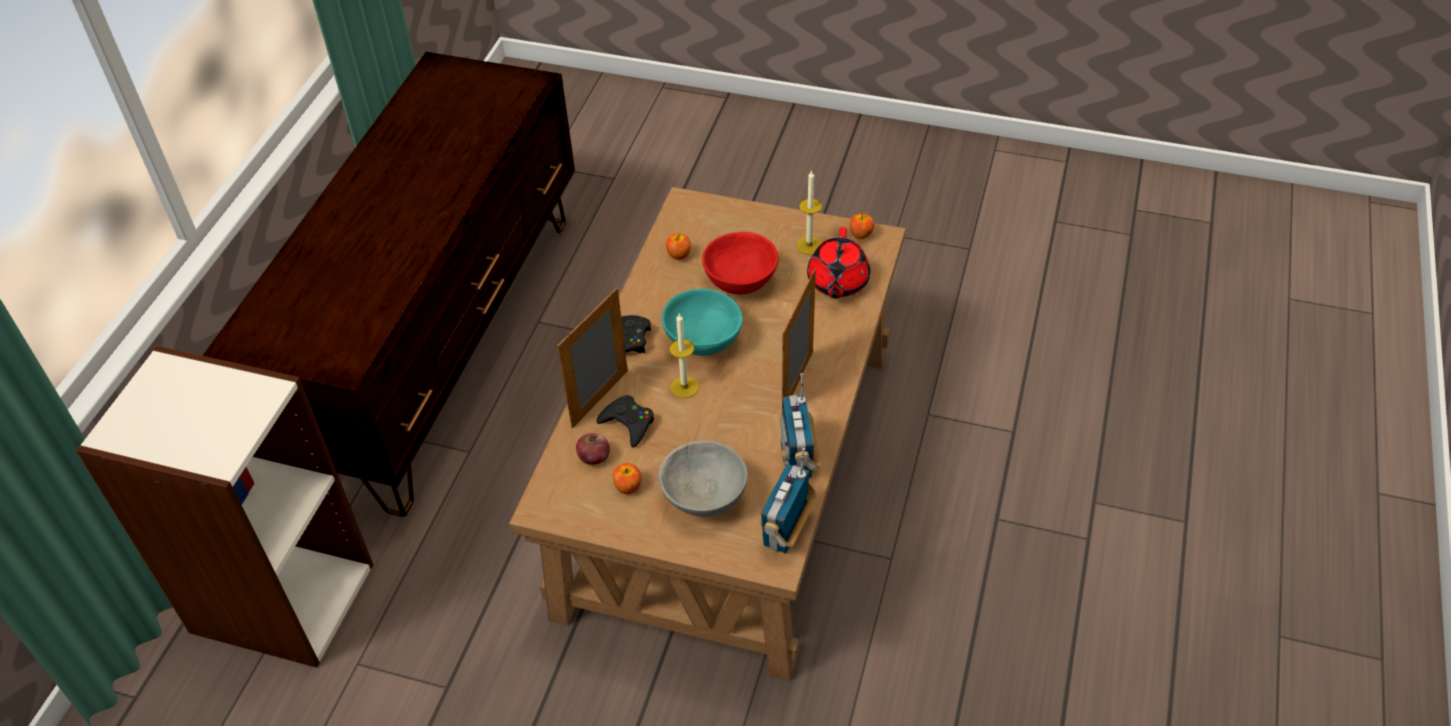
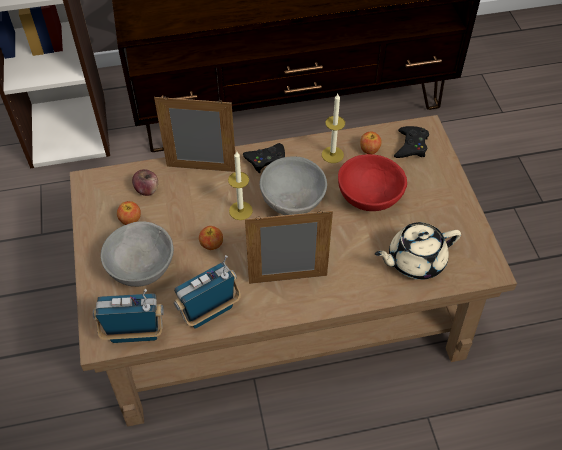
camera: 60 degrees right, 5 degrees up
black game controller [596,395,654,448] -> black game controller moved to [394,126,429,158]
turquoise bowl [661,289,743,356] -> grey bowl [259,156,327,215]
candle [796,170,822,255] -> candle moved to [322,94,345,163]
red teapot [807,227,870,298] -> beige teapot [375,222,461,280]
apple [850,213,874,239] -> apple moved to [199,226,223,250]

